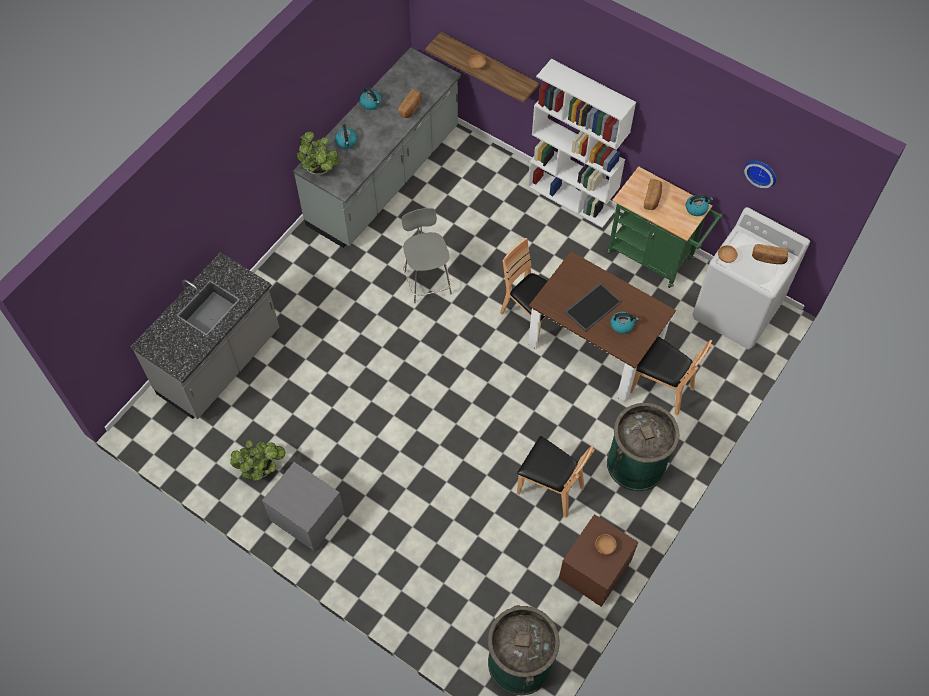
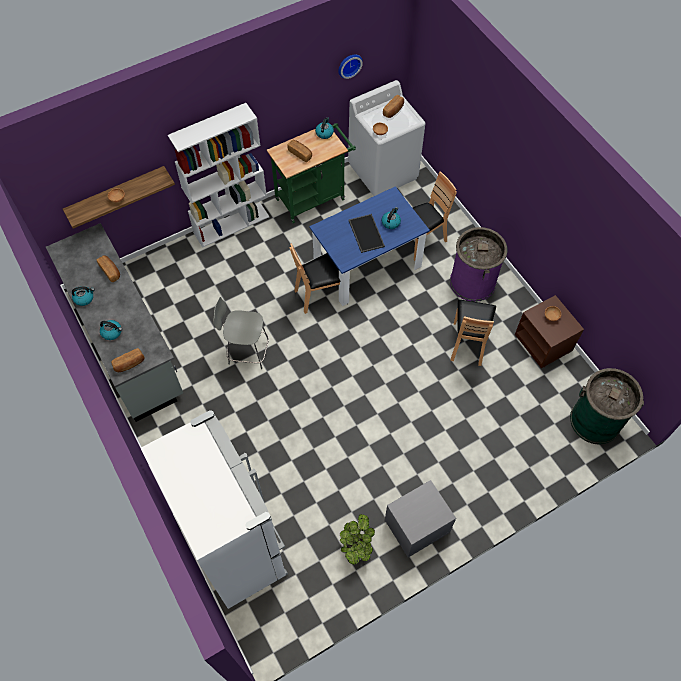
camera: 65 degrees left, 0 degrees up
grey counter [131,252,279,419] -> white fridge [141,410,288,609]
potted plant [297,131,340,175] -> bread [111,348,145,372]
brown chair [517,436,595,518] -> brown chair turned 135 degrees clockwise [450,300,496,366]
brown dining table [528,251,676,401] -> blue dining table [309,186,430,306]
green trash can [607,403,680,491] -> purple trash can [450,227,508,302]

